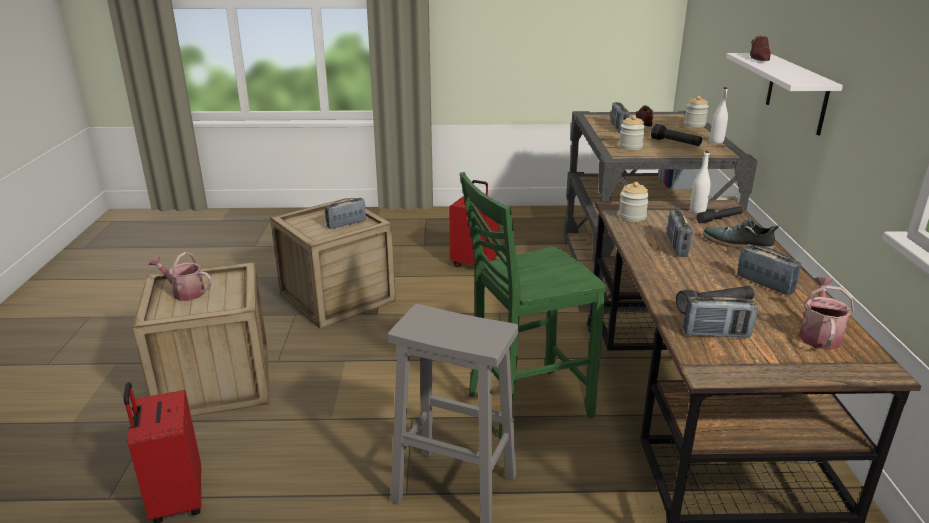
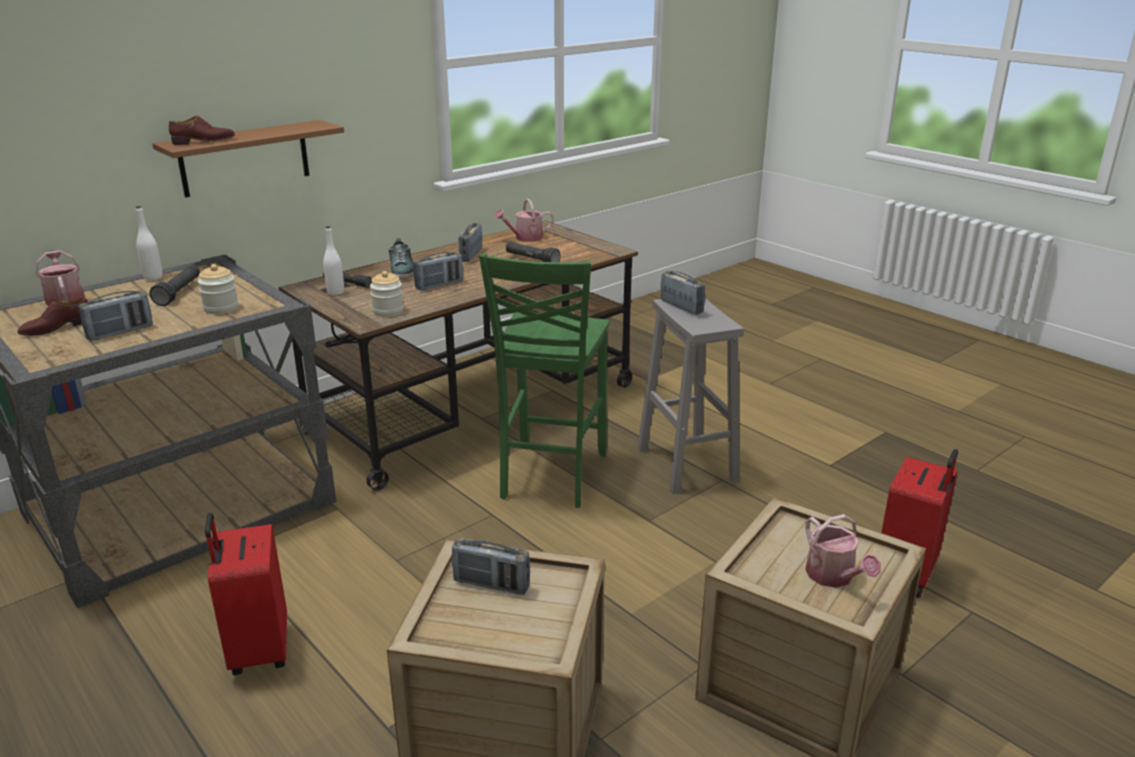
camera: 130 degrees left, 0 degrees up
green chair [460,172,606,439] -> green chair turned 75 degrees clockwise [479,254,610,508]
radio [683,295,758,338] -> radio moved to [661,271,705,315]
jar [684,96,709,128] -> watering can [35,250,85,306]
white shelf [726,53,843,136] -> brown shelf [152,120,344,198]

